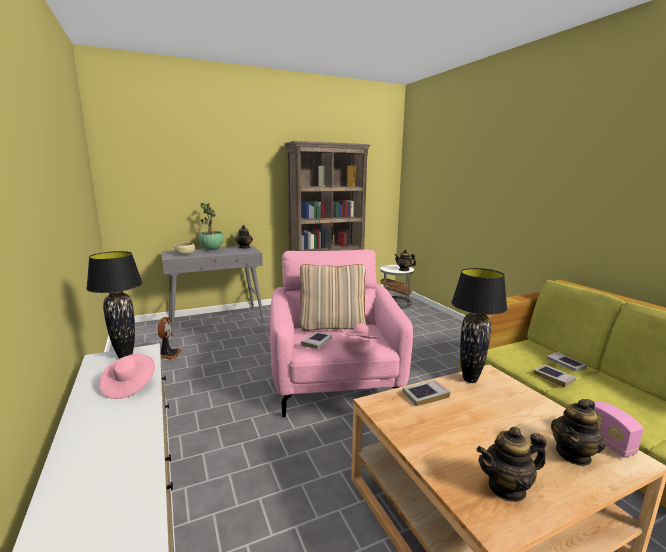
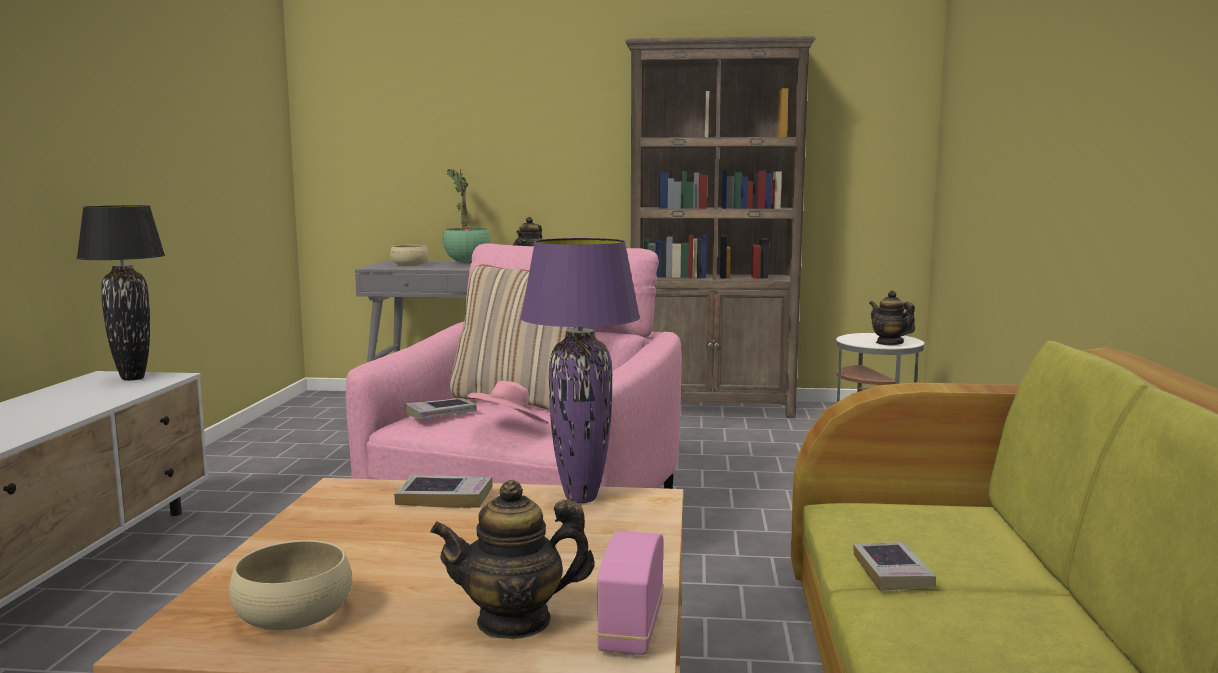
camera: 30 degrees right, 5 degrees down
pink hat [100,354,155,399] -> none
fan [157,317,181,360] -> none
black table lamp [451,268,508,383] -> purple table lamp [520,238,640,503]
teapot [477,427,546,502] -> beige bowl [229,540,352,630]
book [547,352,587,372] -> none

